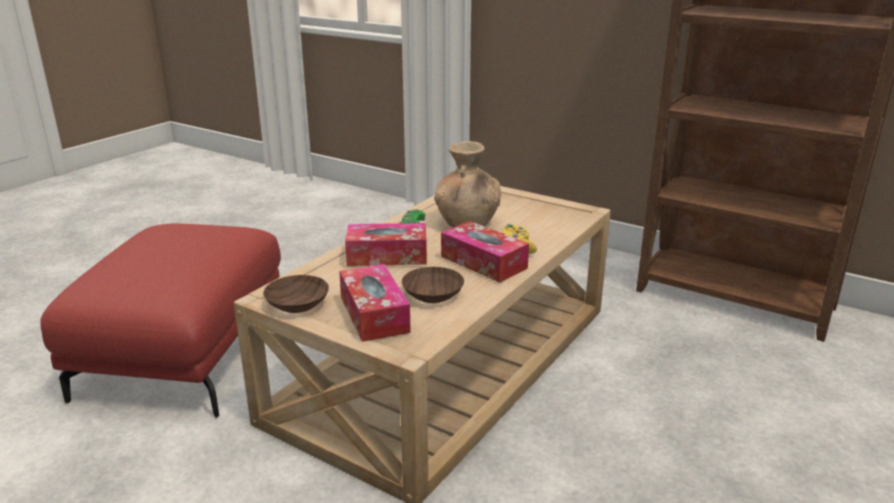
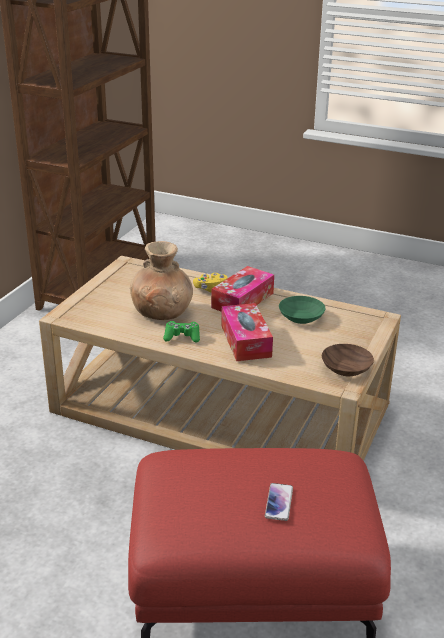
camera: 100 degrees left, 5 degrees up
tissue box [339,264,411,342] -> none
brown bowl [402,267,464,303] -> green bowl [279,296,325,324]
none -> phone [265,483,293,521]

